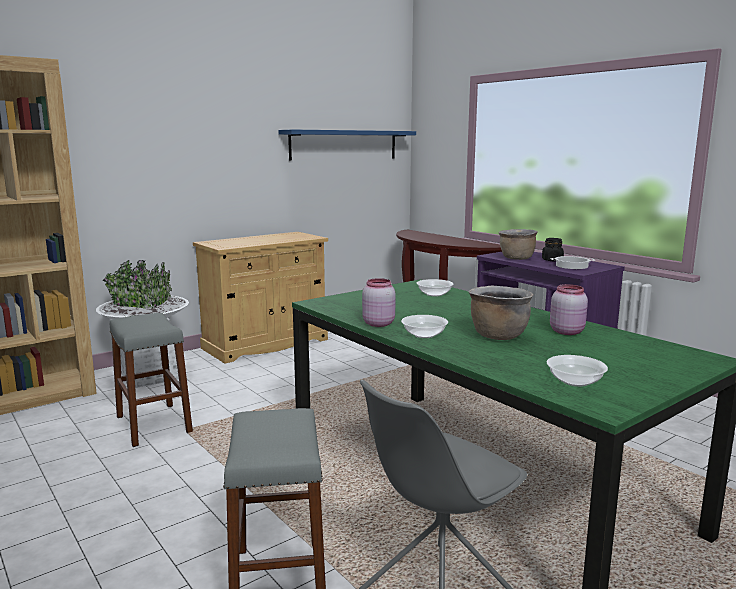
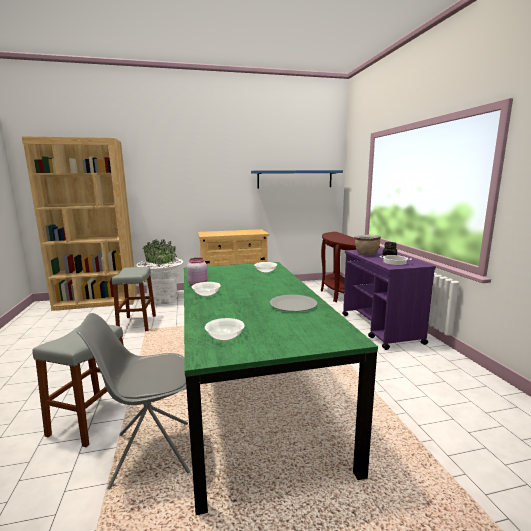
camera: 25 degrees right, 0 degrees up
brown cooking pot [469,286,533,340] -> none
pink jar [550,284,588,335] -> grey plate [270,295,317,312]

